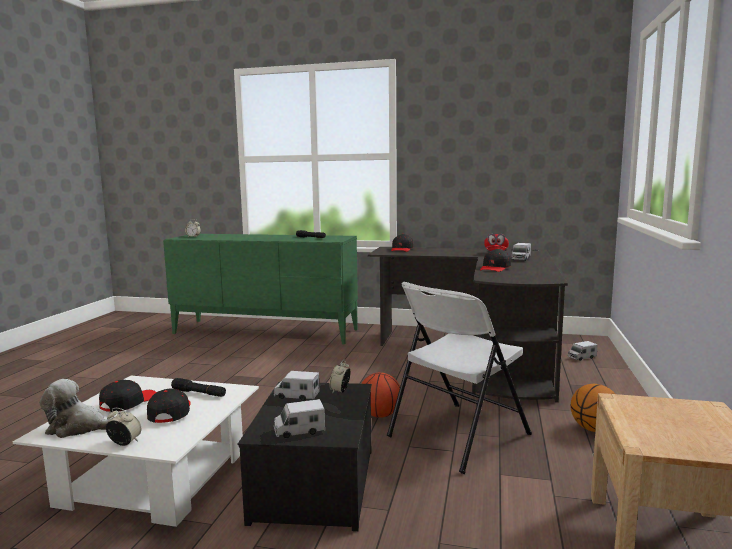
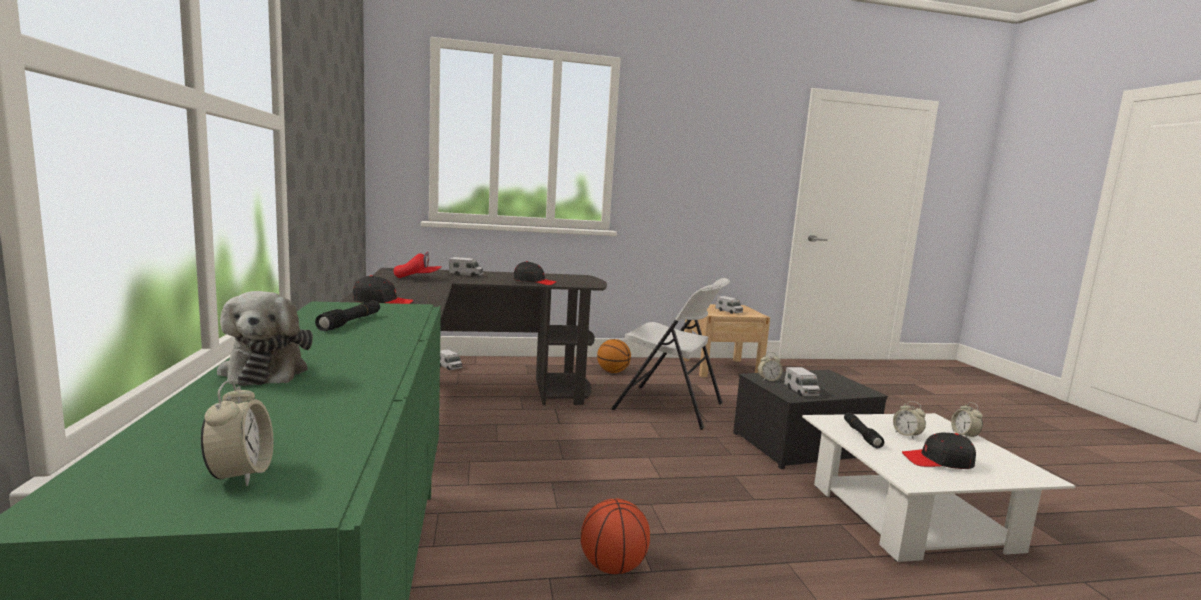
camera: 115 degrees left, 0 degrees up
plush toy [40,379,114,438] -> plush toy moved to [217,291,313,386]
black cap [147,389,191,423] -> alarm clock [893,401,926,439]
toy truck [274,399,325,438] -> toy truck moved to [715,296,743,314]
basketball [361,372,400,418] -> basketball moved to [581,498,650,574]

